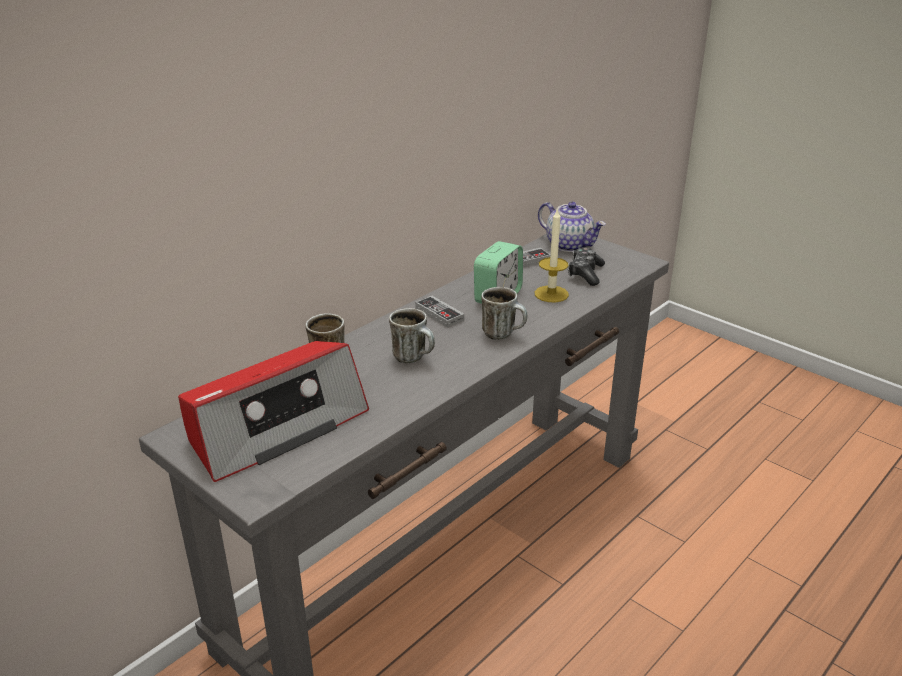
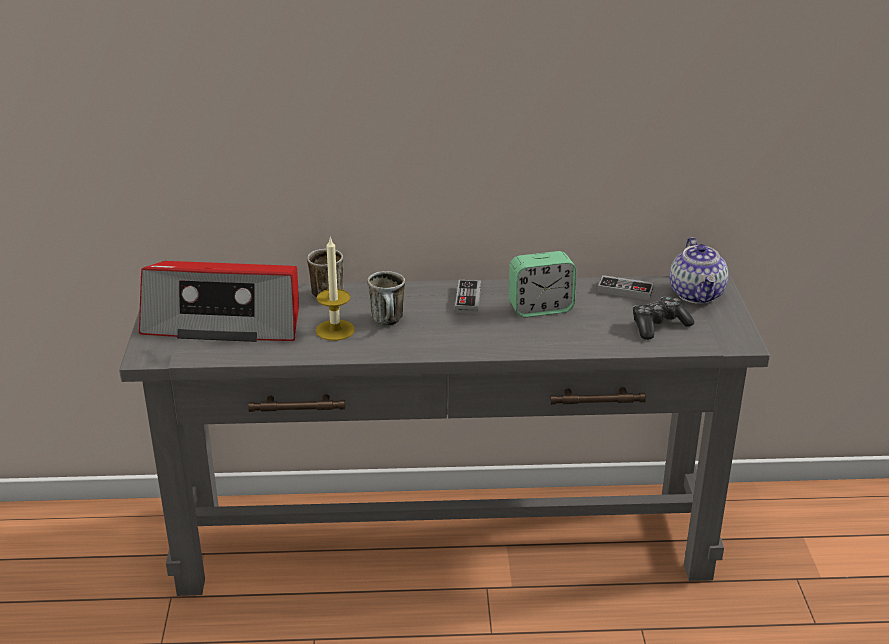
camera: 45 degrees right, 0 degrees up
mug [481,287,528,340] -> none
candle [534,209,569,302] -> candle moved to [316,237,355,341]

